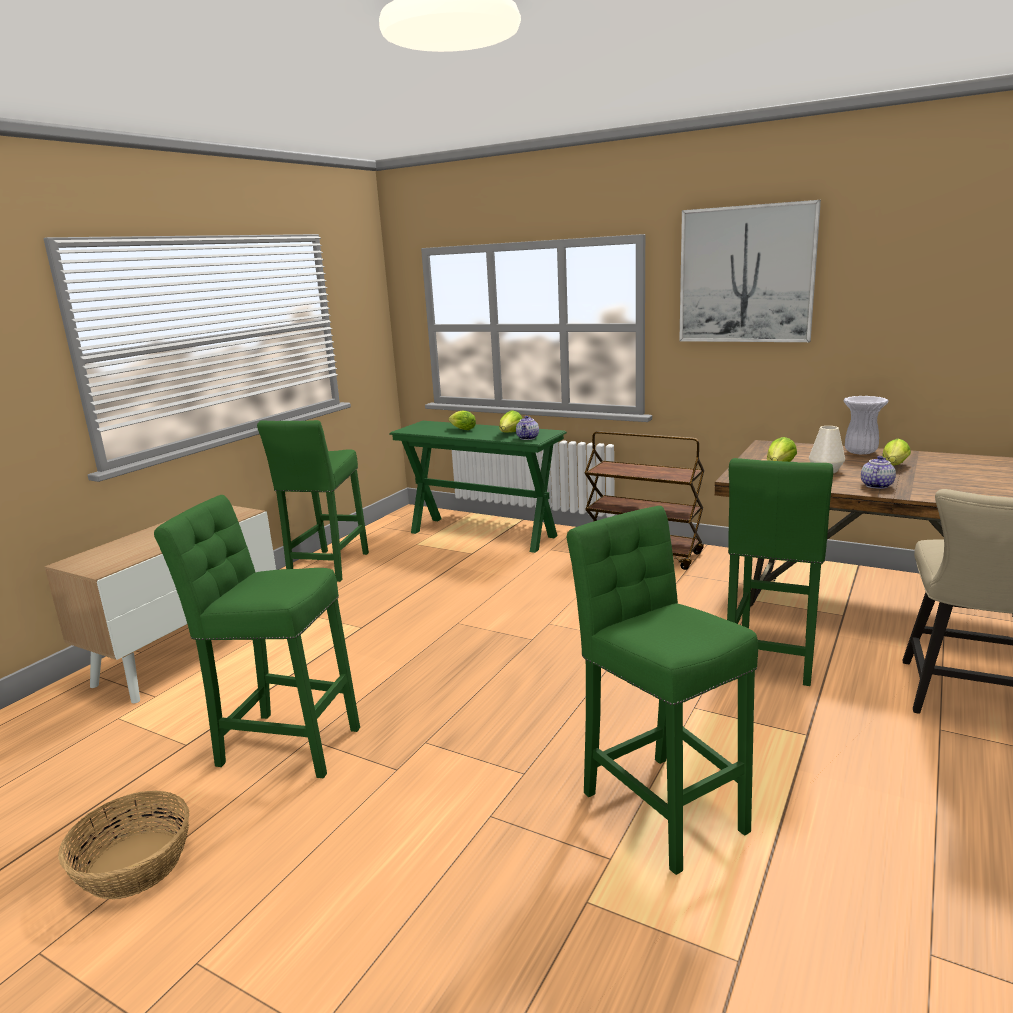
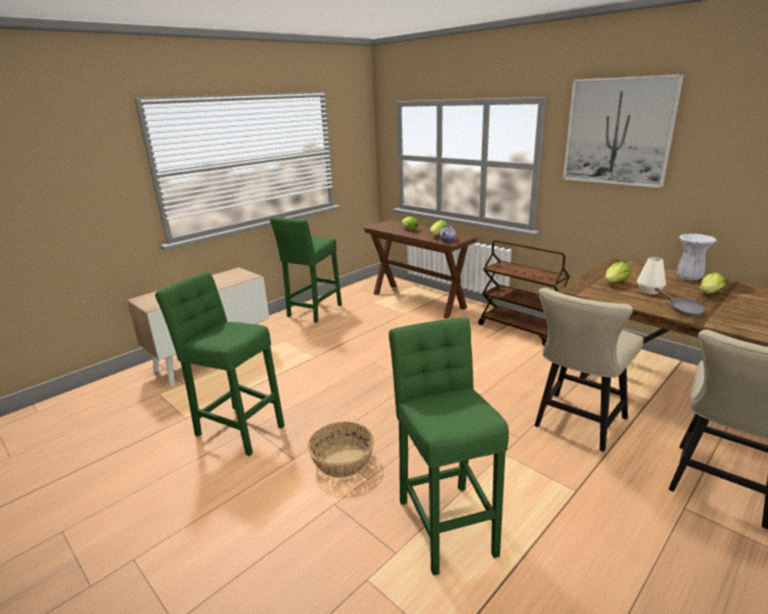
camera: 15 degrees right, 5 degrees up
basket [58,791,190,899] -> basket moved to [308,421,374,478]
green console table [389,421,567,553] -> brown console table [363,220,478,319]
green stool [727,458,833,686] -> beige chair [535,288,644,452]
teapot [861,456,896,489] -> grey frying pan [655,288,705,316]

